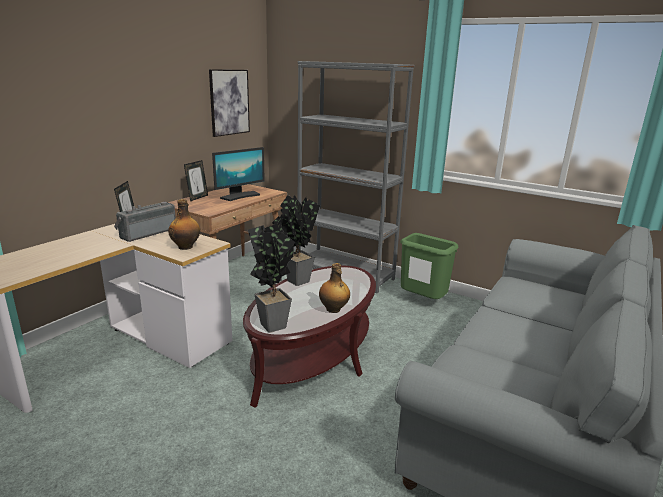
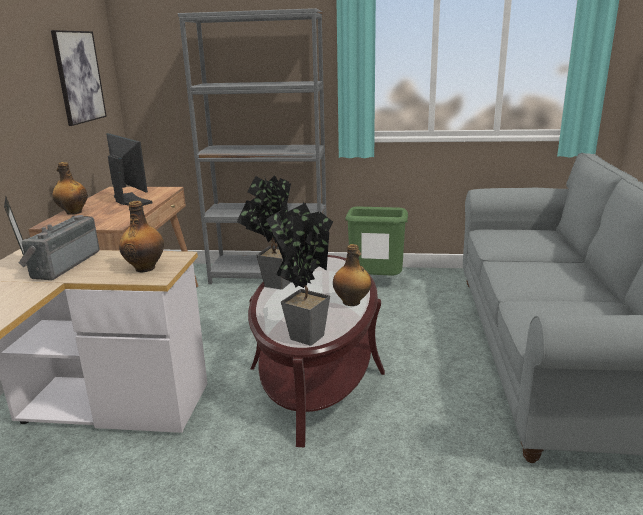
camera: 25 degrees left, 0 degrees up
picture frame [184,160,208,201] -> bottle [52,162,88,215]
monitor [212,147,265,201] -> monitor turned 60 degrees counterclockwise [106,133,152,206]

